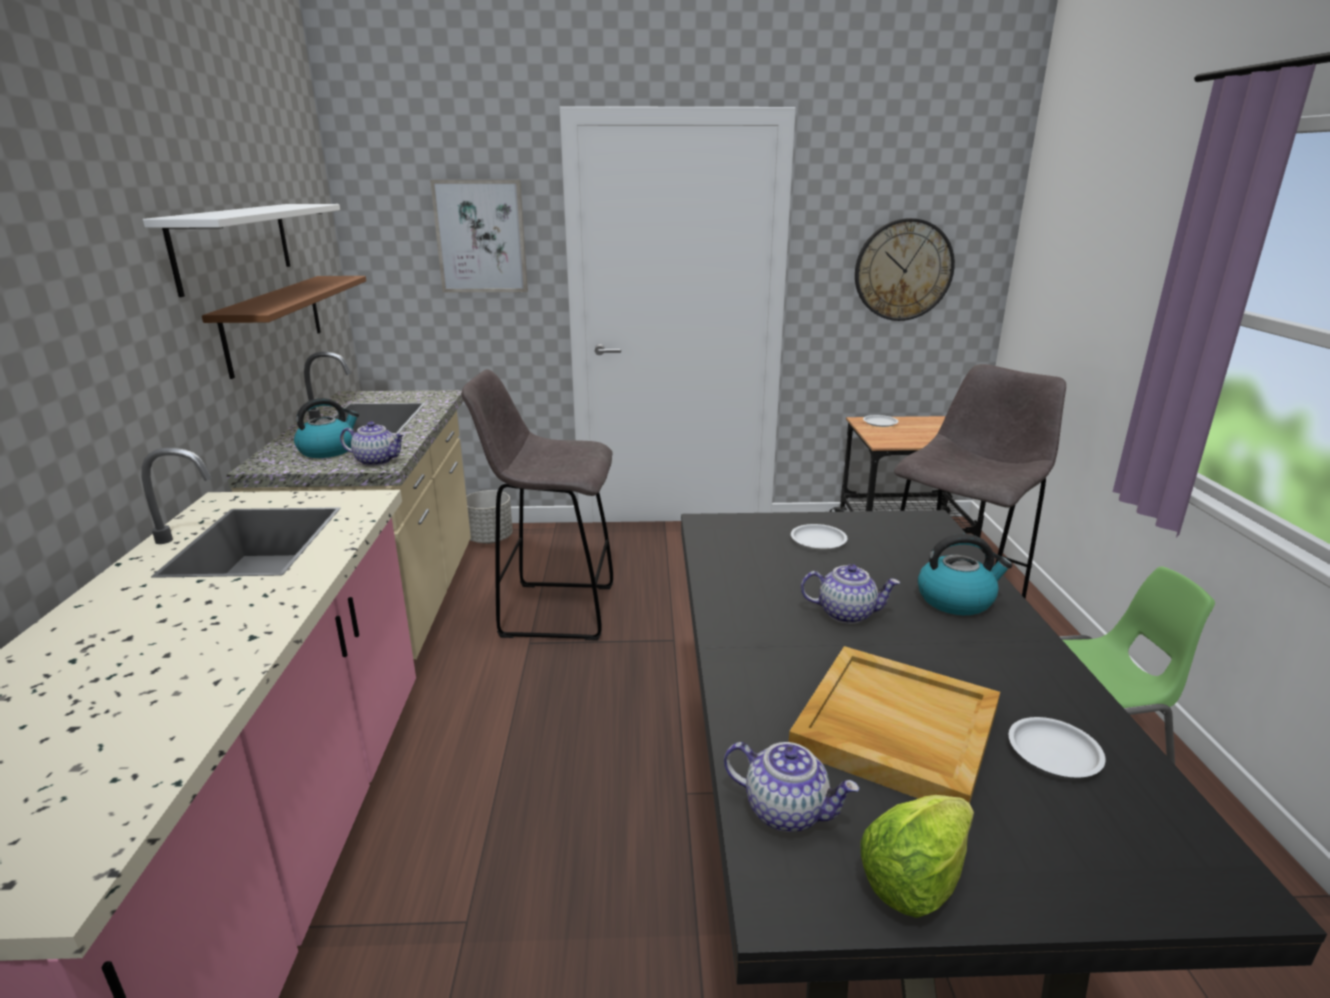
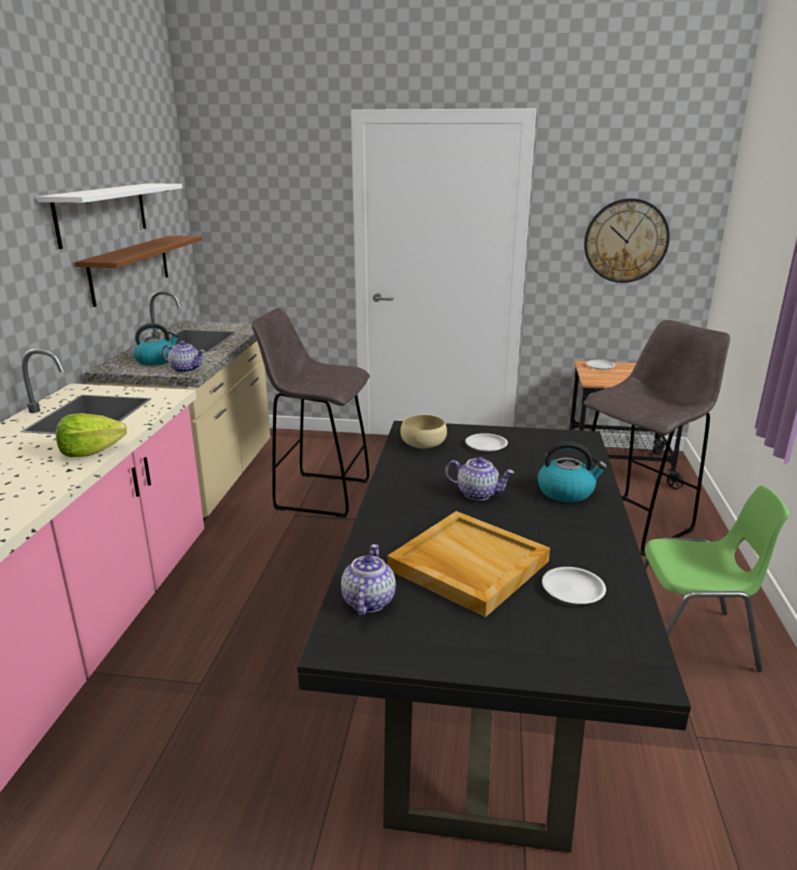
camera: 10 degrees right, 0 degrees up
picture [430,180,528,292] -> none
grey planter [466,490,513,544] -> none
teapot [724,742,860,832] -> teapot turned 120 degrees counterclockwise [341,544,396,615]
lettuce [860,795,974,918] -> lettuce moved to [56,413,127,457]
none -> beige bowl [400,414,447,449]

